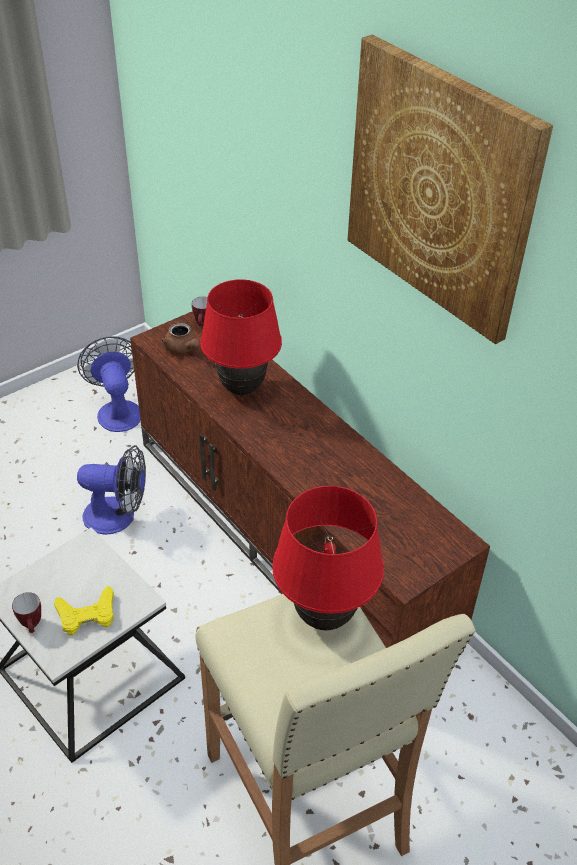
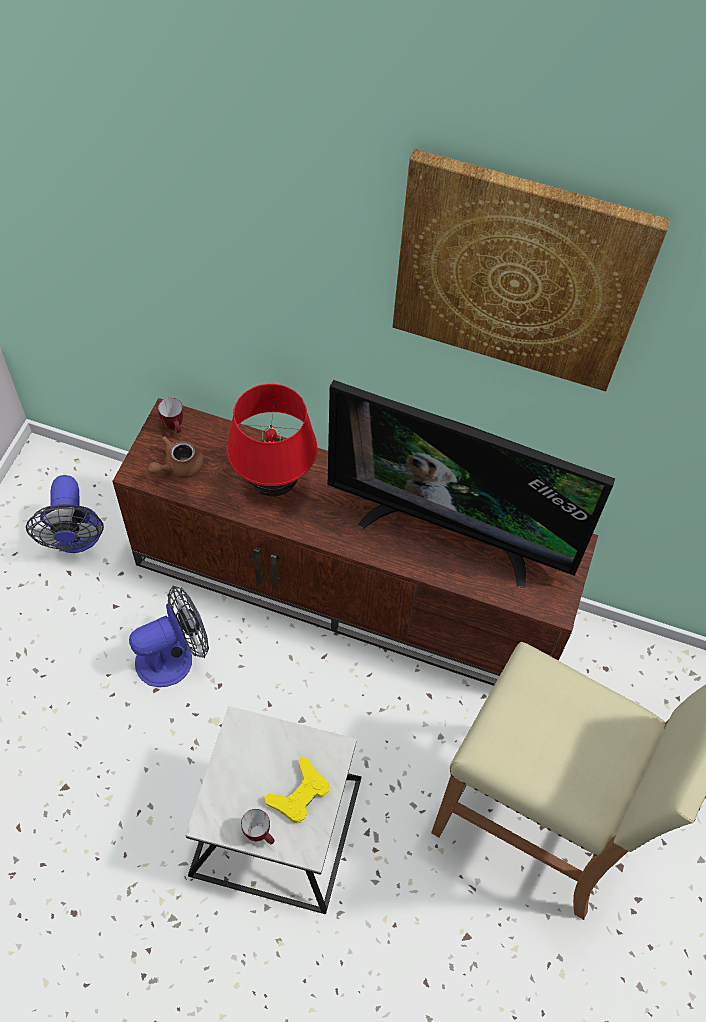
camera: 35 degrees left, 15 degrees up
fan [77,336,141,432] -> fan turned 135 degrees counterclockwise [26,475,104,553]
brown teapot [161,323,200,353] -> brown teapot turned 120 degrees clockwise [148,436,203,478]
red table lamp [272,486,384,630] -> none
none -> television [328,380,615,587]

